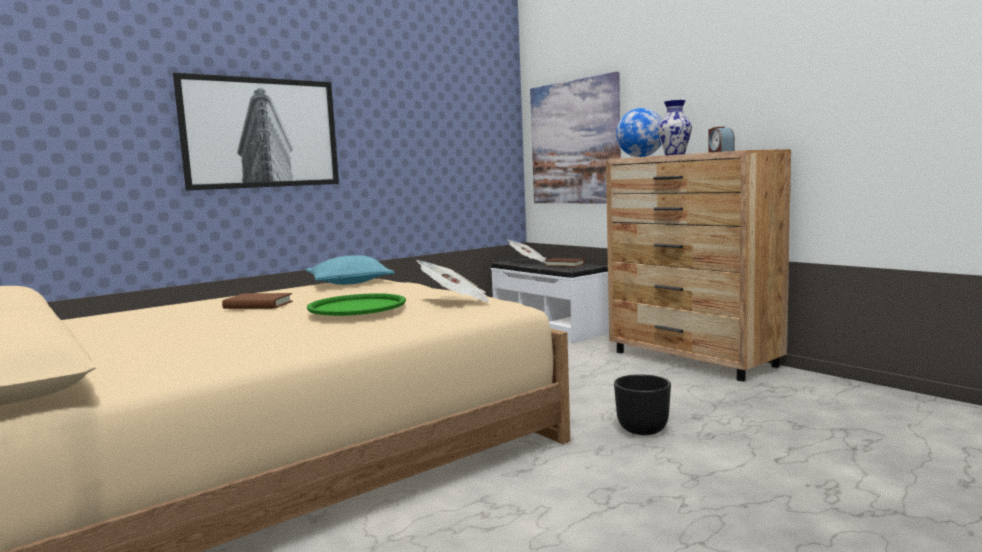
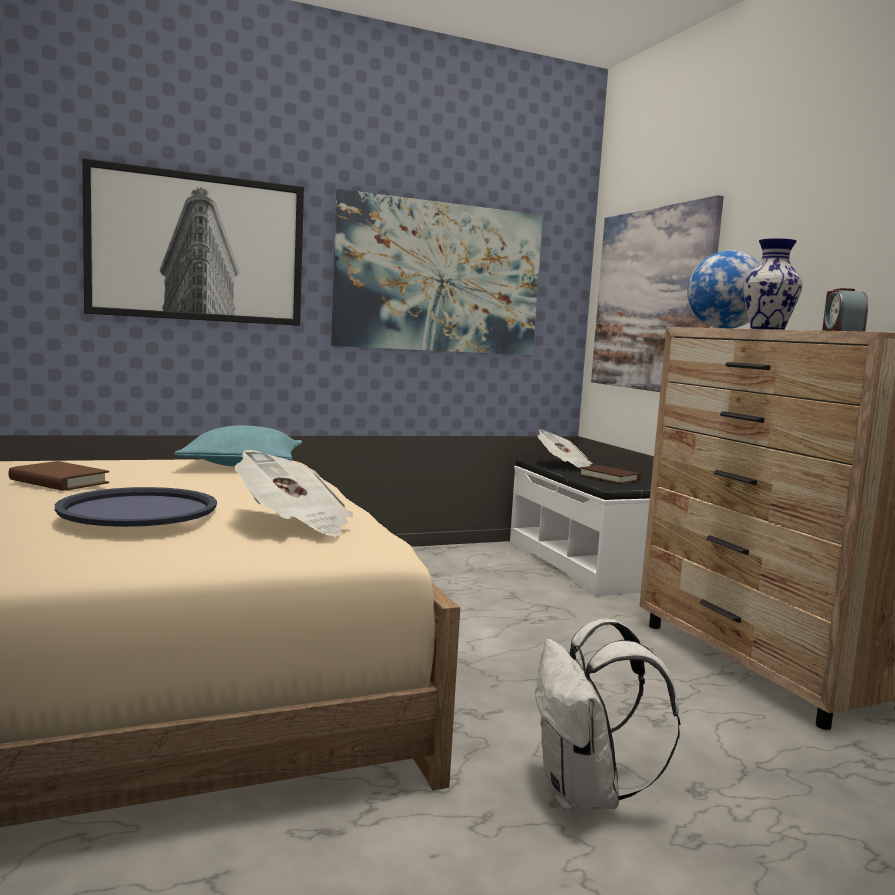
camera: 15 degrees right, 0 degrees up
green tray [307,293,406,316] -> blue tray [55,487,217,527]
black planter [614,374,671,435] -> white backpack [535,619,680,812]
none -> picture [331,189,543,355]

